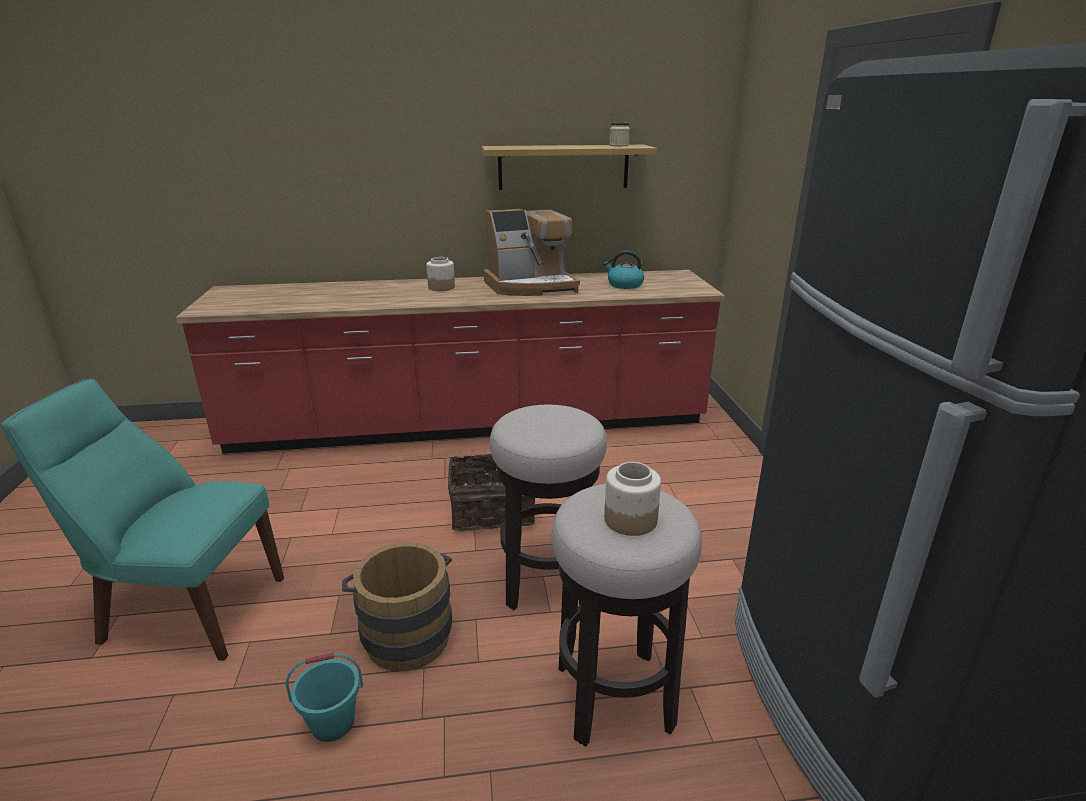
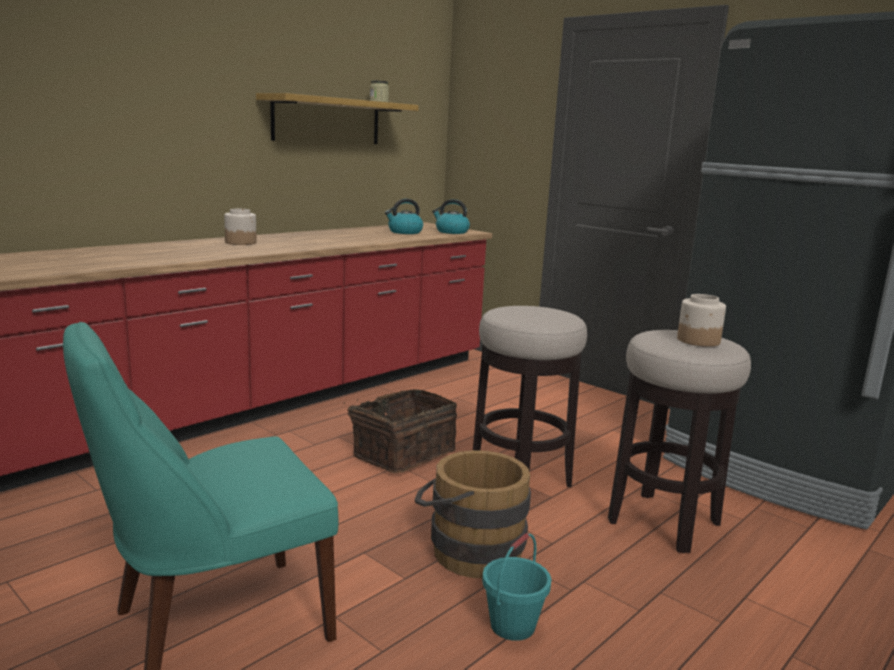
camera: 40 degrees left, 10 degrees down
coffee machine [484,209,580,296] -> none
none -> kettle [432,199,470,234]

